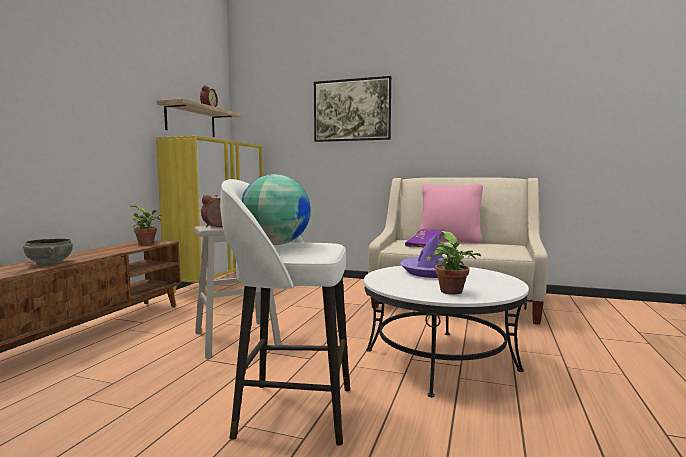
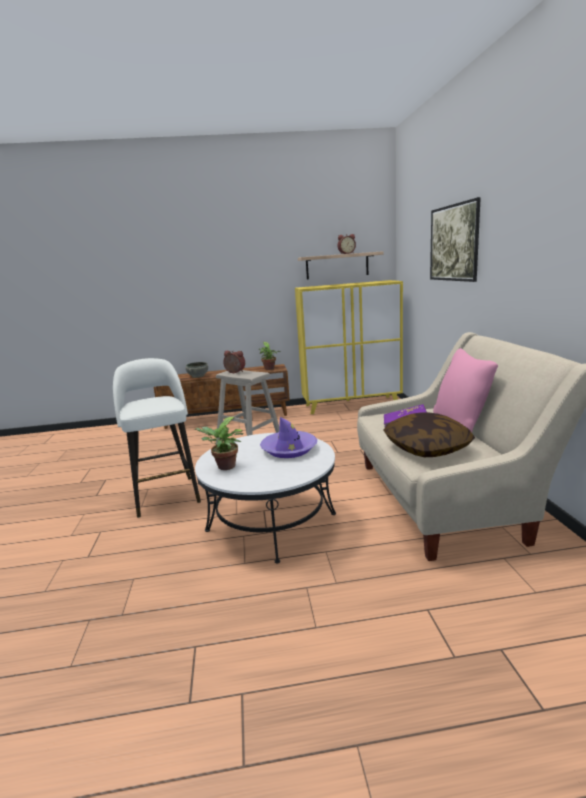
camera: 65 degrees right, 10 degrees up
globe [242,174,311,245] -> none
none -> pillow [383,413,475,457]

